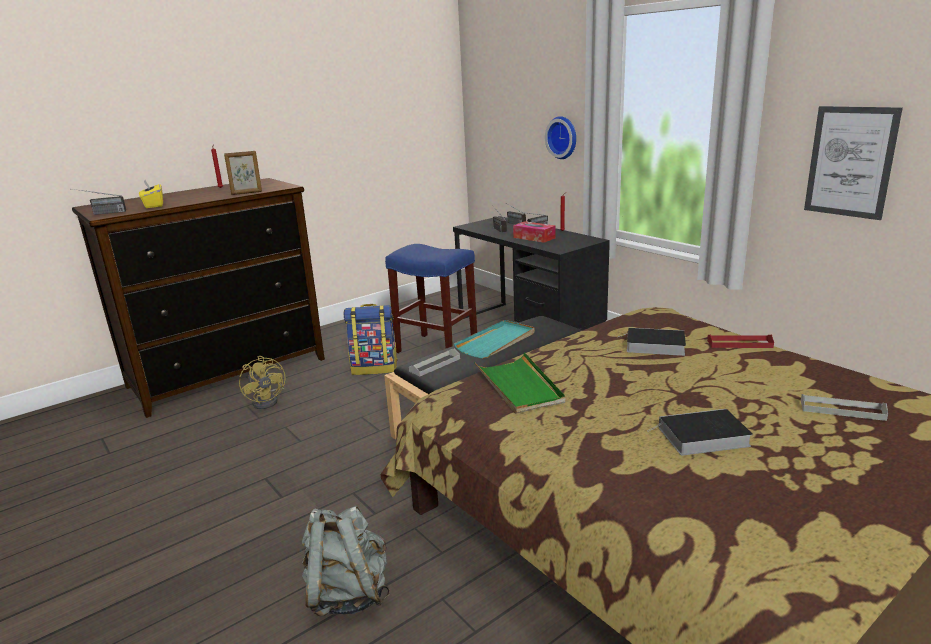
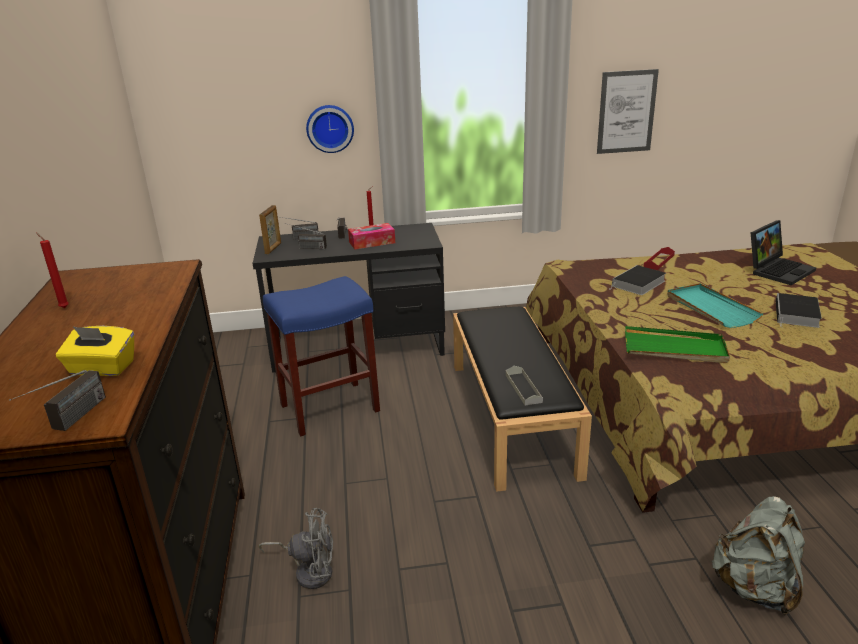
camera: 60 degrees left, 5 degrees up
picture frame [224,151,262,195] -> picture frame moved to [259,205,281,254]
yellow fan [239,356,285,409] -> grey fan [258,508,333,589]
backpack [344,304,398,375] -> none
turquoise tray [454,320,535,359] -> turquoise tray moved to [667,283,764,328]
grey tray [801,394,888,421] -> laptop [751,220,816,285]

